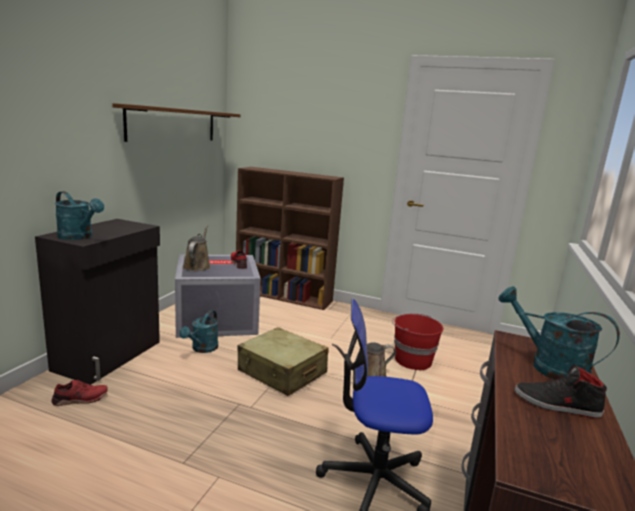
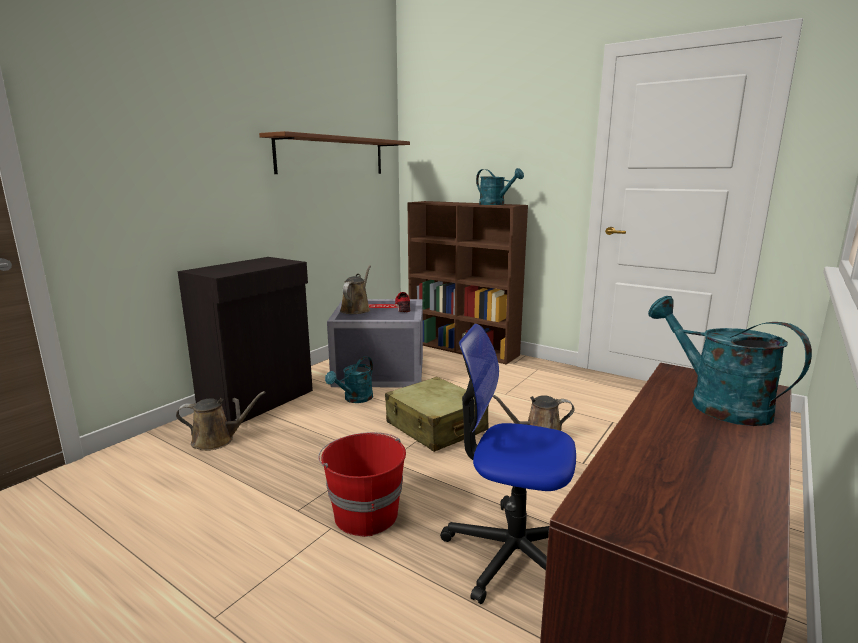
camera: 15 degrees right, 0 degrees up
red shoe [52,380,108,406] -> brown watering can [176,391,266,451]
turquoise watering can [55,191,104,240] -> turquoise watering can moved to [476,168,524,205]
red bucket [392,314,443,370] -> red bucket moved to [318,432,406,537]
black shoe [515,364,607,418] -> none

